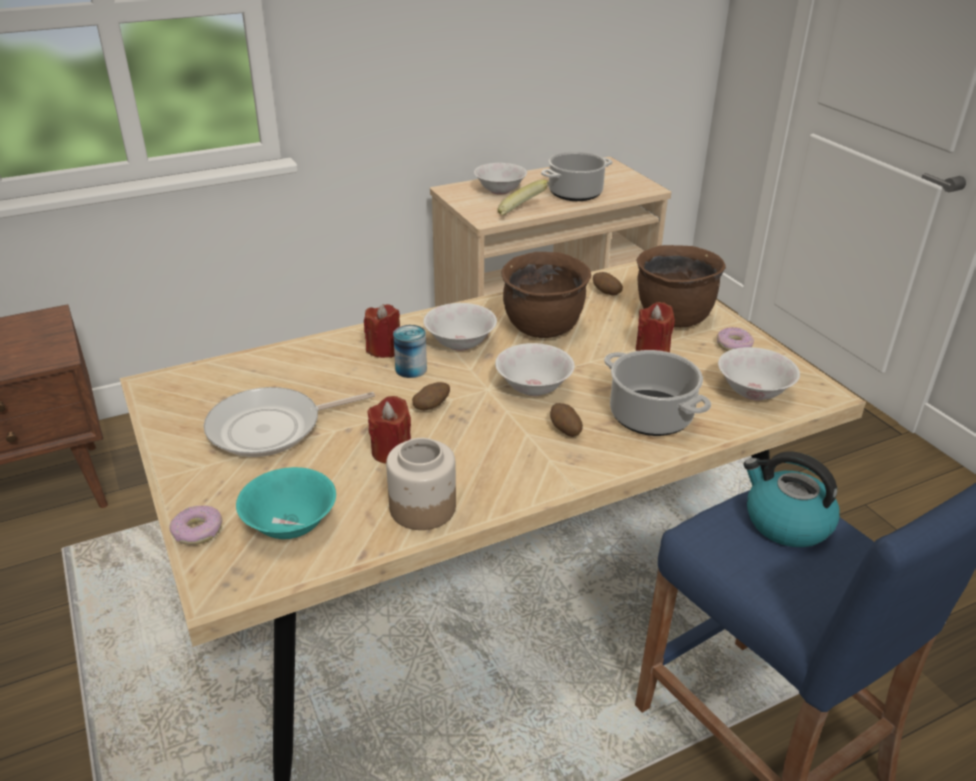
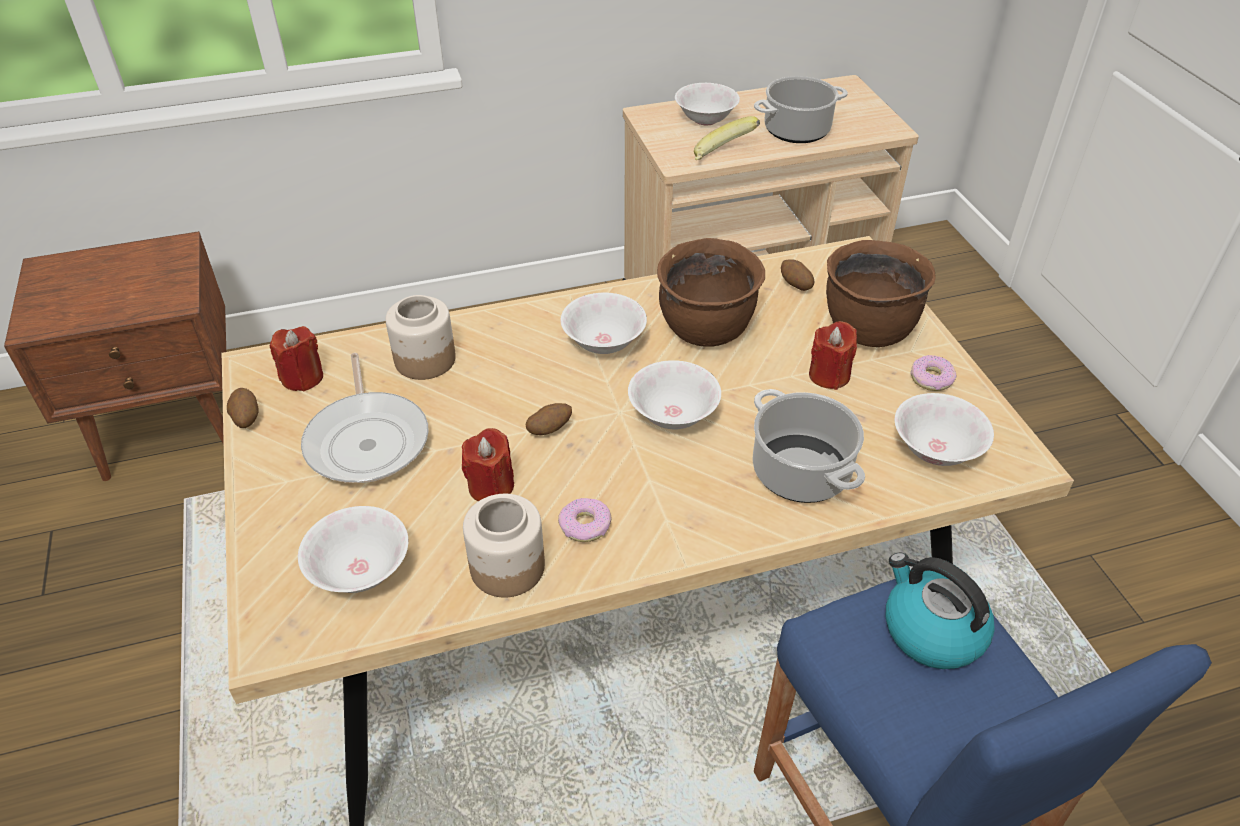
camera: 10 degrees right, 10 degrees up
donut [169,505,222,545] -> donut moved to [558,498,611,542]
frying pan [204,387,375,457] -> frying pan turned 90 degrees counterclockwise [301,353,429,483]
turquoise bowl [236,467,336,539] -> white bowl [298,506,408,593]
red candle [364,304,400,358] -> red candle moved to [270,326,323,391]
can [393,325,427,378] -> none
potato [550,403,583,437] -> potato moved to [227,388,259,428]
none -> jar [385,295,456,380]

